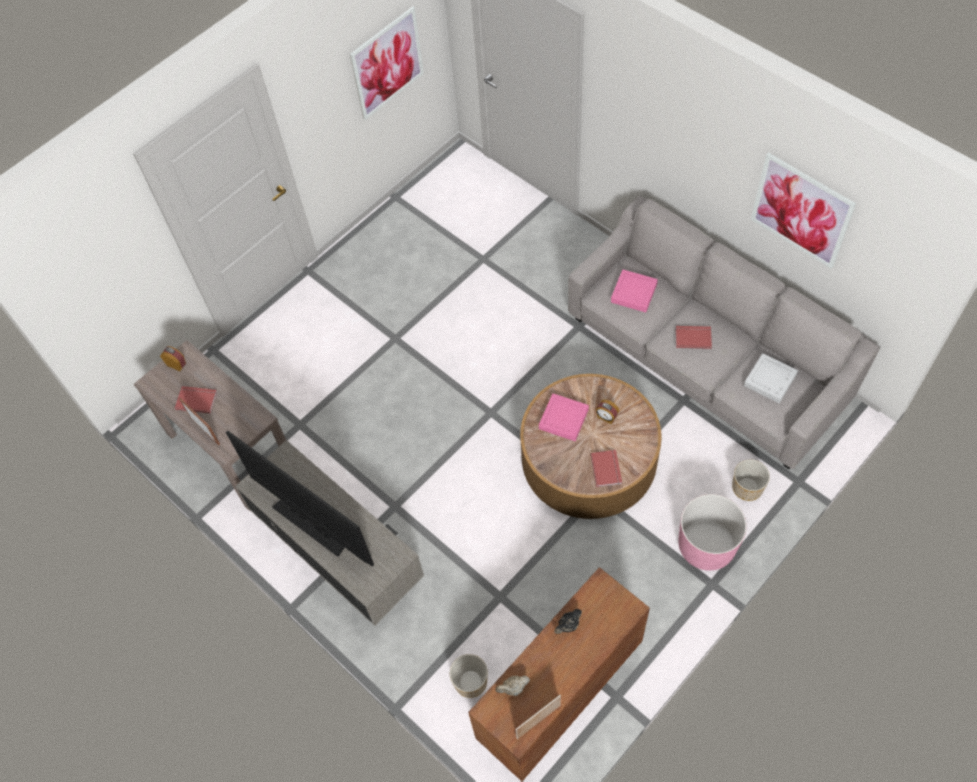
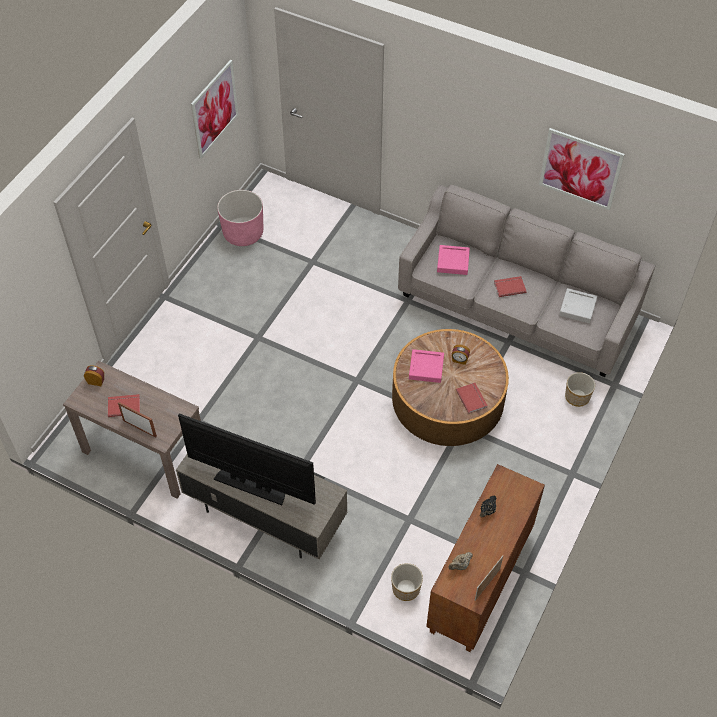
camera: 20 degrees left, 5 degrees down
pink planter [678,494,747,571] -> pink planter moved to [217,190,263,246]

